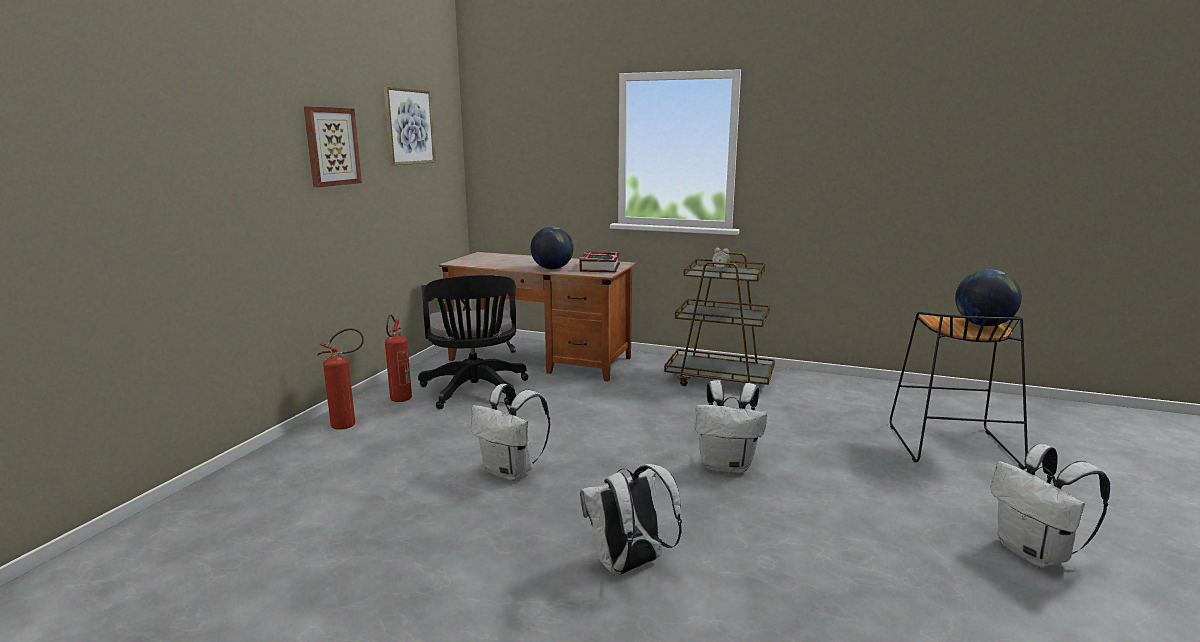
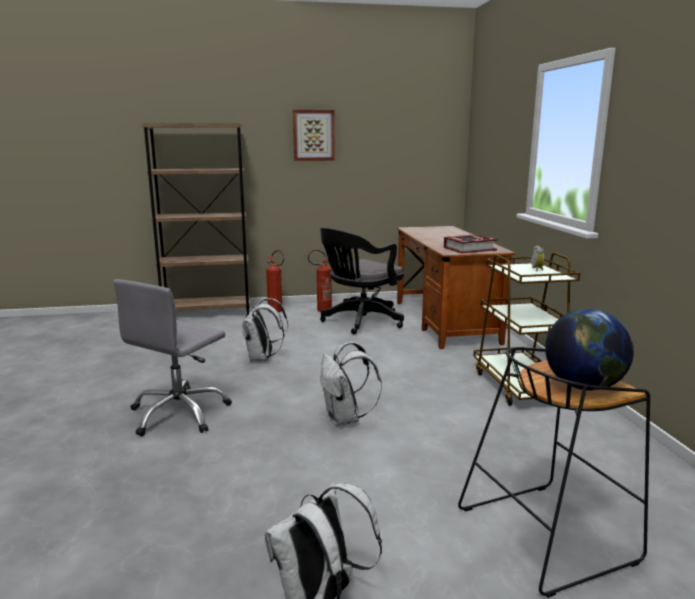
camera: 60 degrees right, 0 degrees up
picture [384,87,436,165] -> none
globe [530,226,574,269] -> none
white backpack [580,464,682,575] -> grey office chair [113,279,232,436]
none -> brown bookcase [141,123,251,317]

